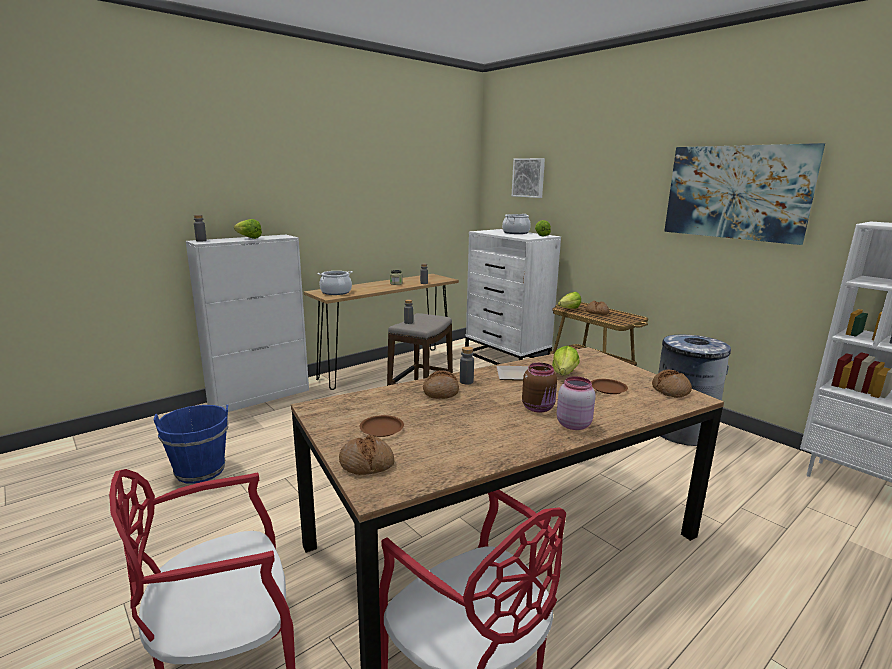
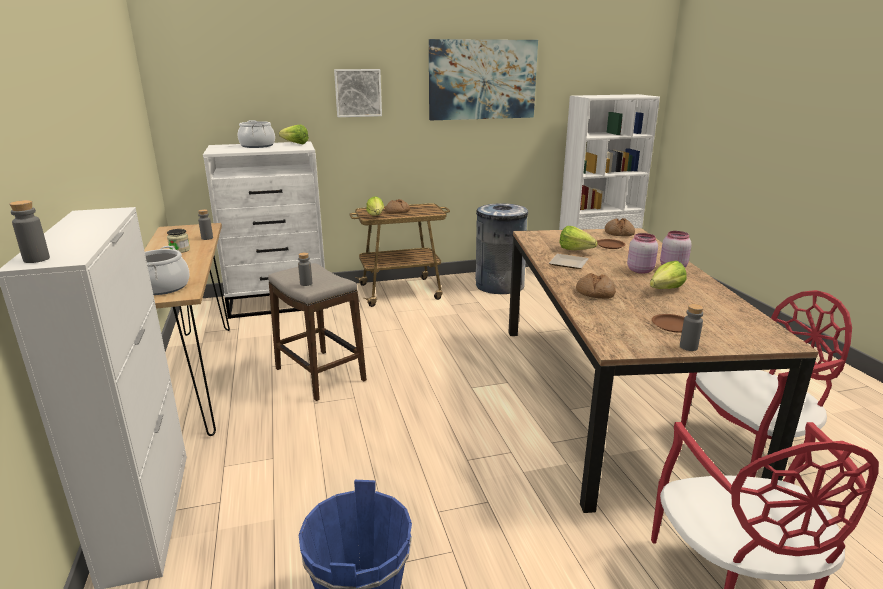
camera: 65 degrees left, 5 degrees up
lettuce [234,219,262,239] -> lettuce moved to [650,261,687,289]
bread [339,435,394,475] -> none
grey bottle [460,347,474,385] -> grey bottle moved to [680,304,704,351]
picture [512,158,545,198] -> picture moved to [334,69,382,117]
brown jar [522,363,557,413] -> pink jar [627,233,658,274]

